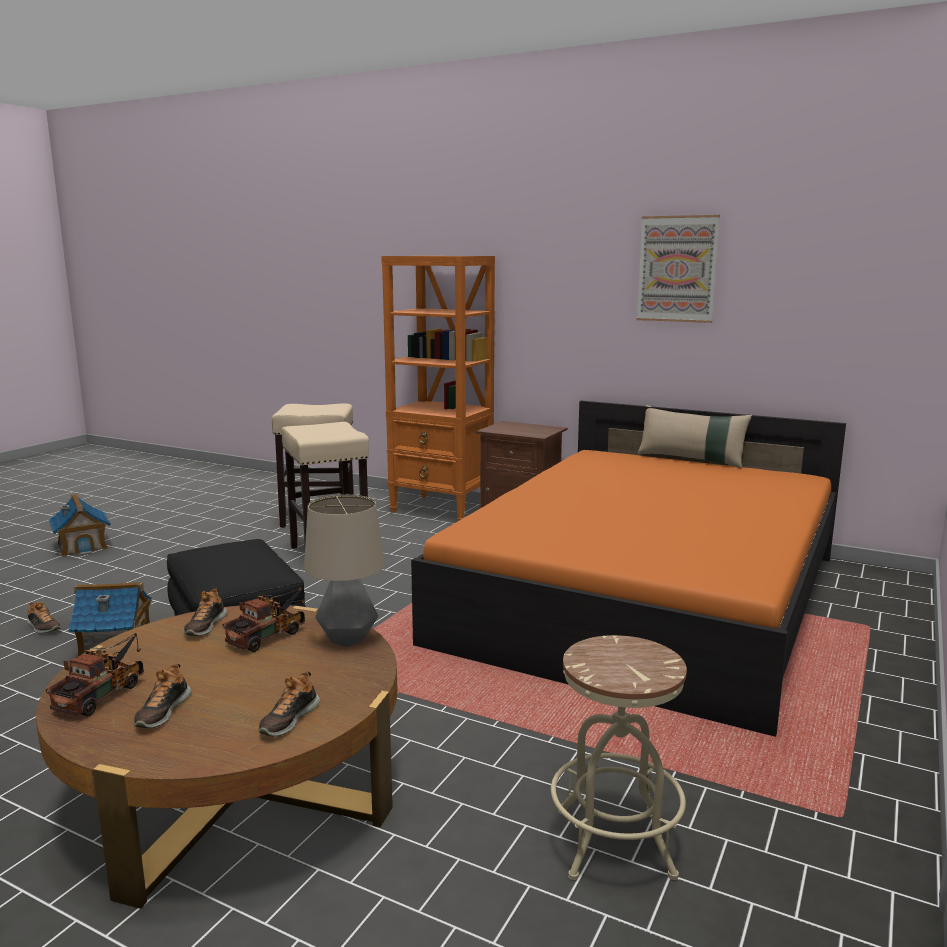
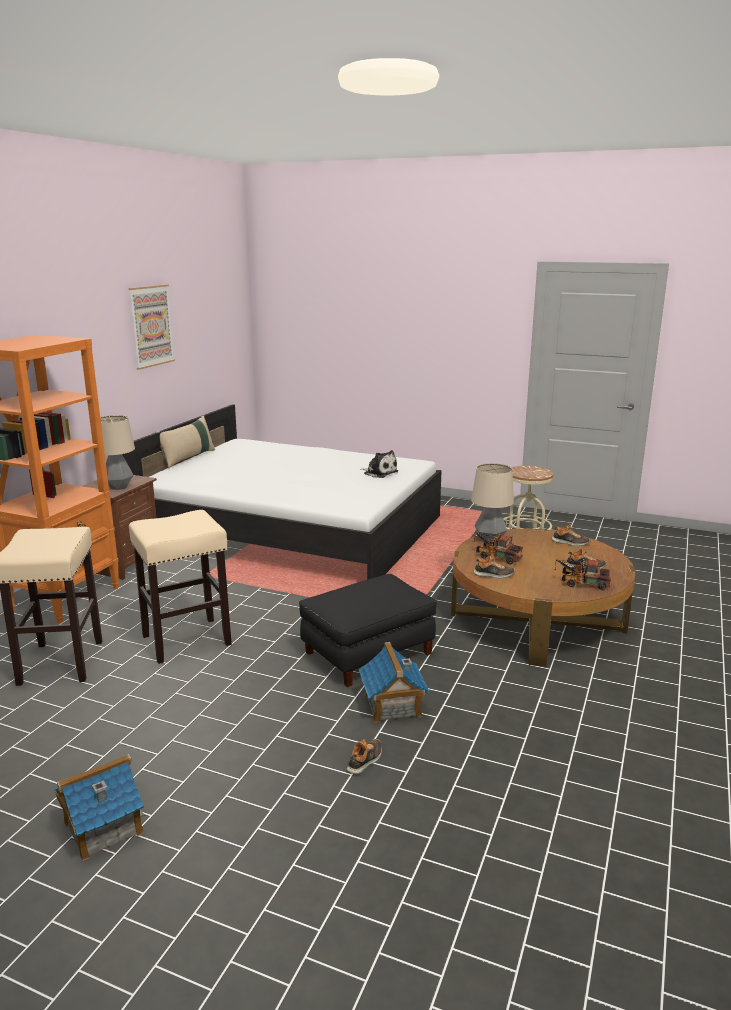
camera: 95 degrees left, 5 degrees up
orange bed [411,401,846,737] -> white bed [122,404,442,580]
none -> table lamp [100,415,135,490]
none -> plush toy [360,450,398,478]

